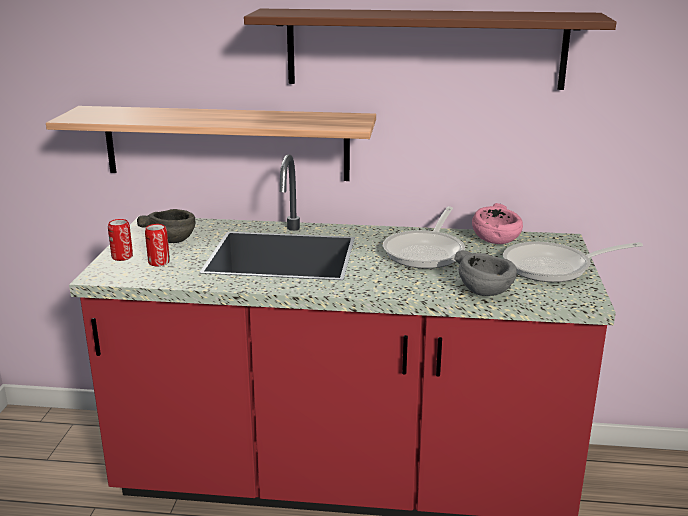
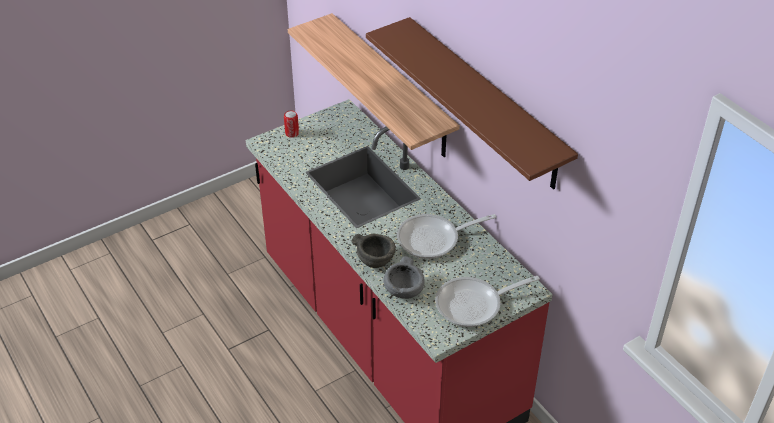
camera: 50 degrees right, 20 degrees up
grey bowl [137,209,195,243] -> grey bowl moved to [352,234,396,268]
can [145,224,170,266] -> none
pink bowl [472,203,523,244] -> none
frying pan [503,242,643,282] -> frying pan turned 60 degrees counterclockwise [435,276,540,327]

